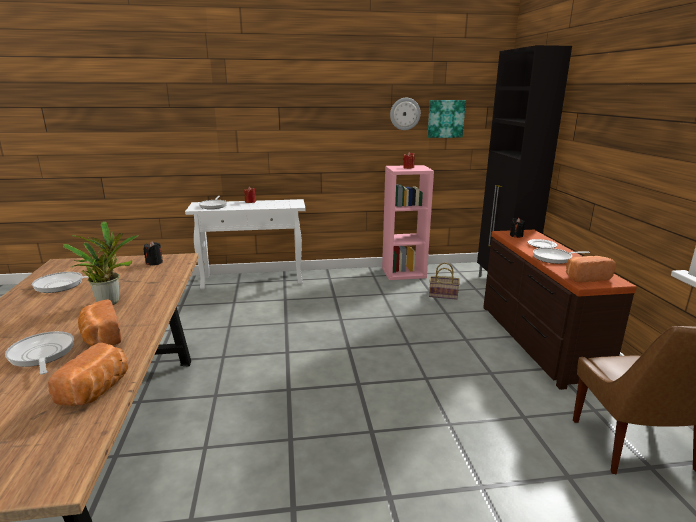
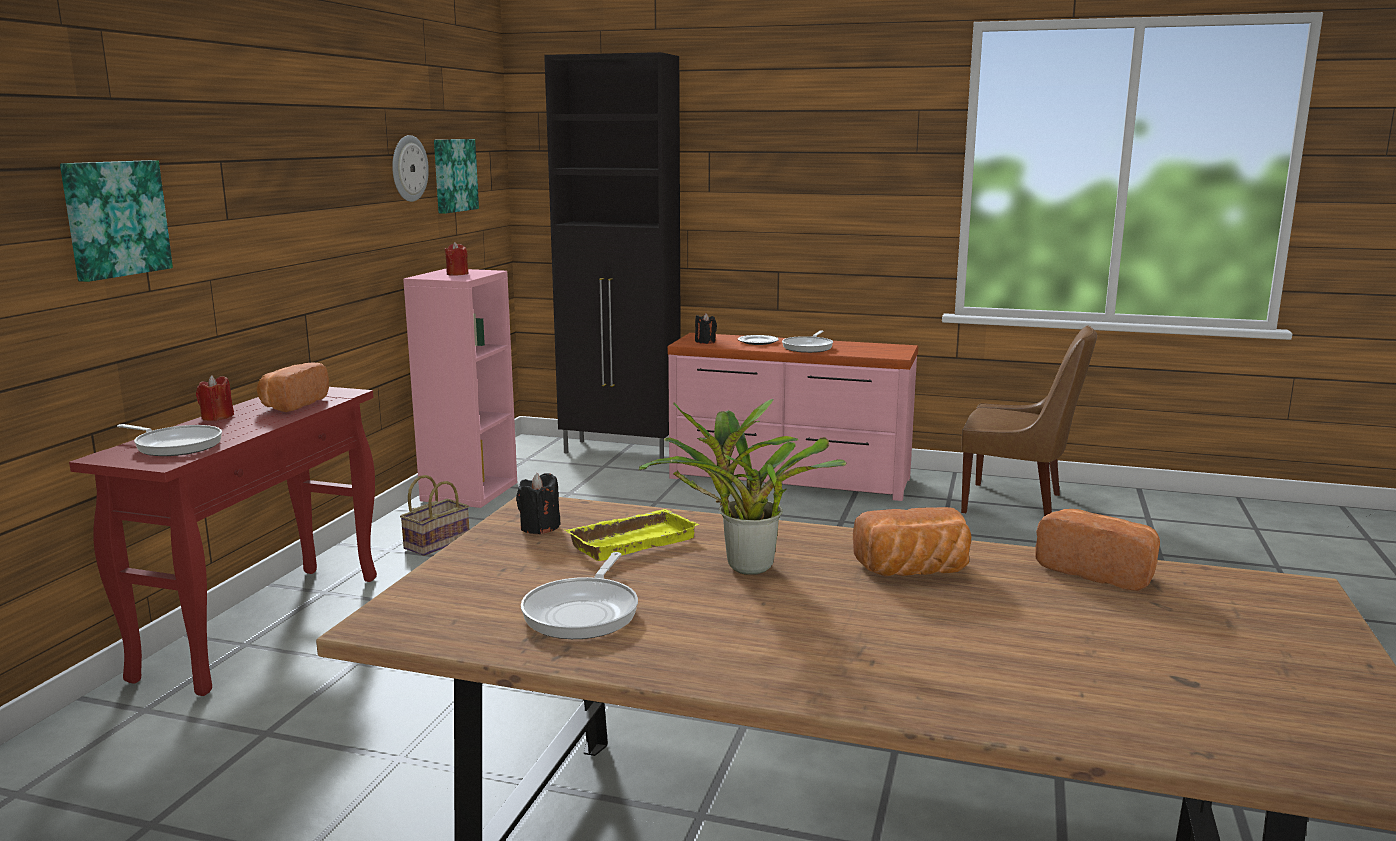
camera: 65 degrees left, 5 degrees down
frying pan [5,331,74,375] -> none
white console table [185,199,306,289] -> red console table [69,387,377,696]
basket [429,262,460,300] -> basket moved to [400,475,469,556]
brown dresser [483,230,637,390] -> pink dresser [667,333,918,501]
bread [566,256,616,282] -> bread moved to [257,363,329,412]
none -> picture [60,160,173,282]
none -> yellow tray [565,509,699,561]

